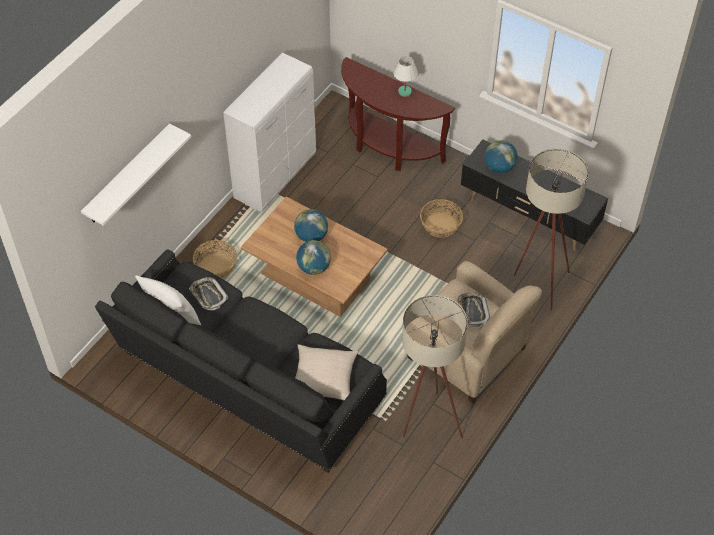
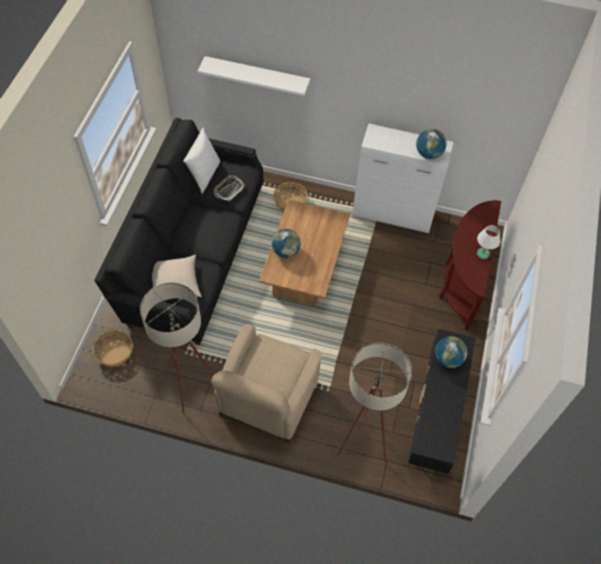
camera: 70 degrees right, 5 degrees up
globe [294,209,328,242] -> globe moved to [416,129,447,159]
basket [420,199,463,238] -> basket moved to [92,330,133,367]
tray [457,292,490,327] -> none

